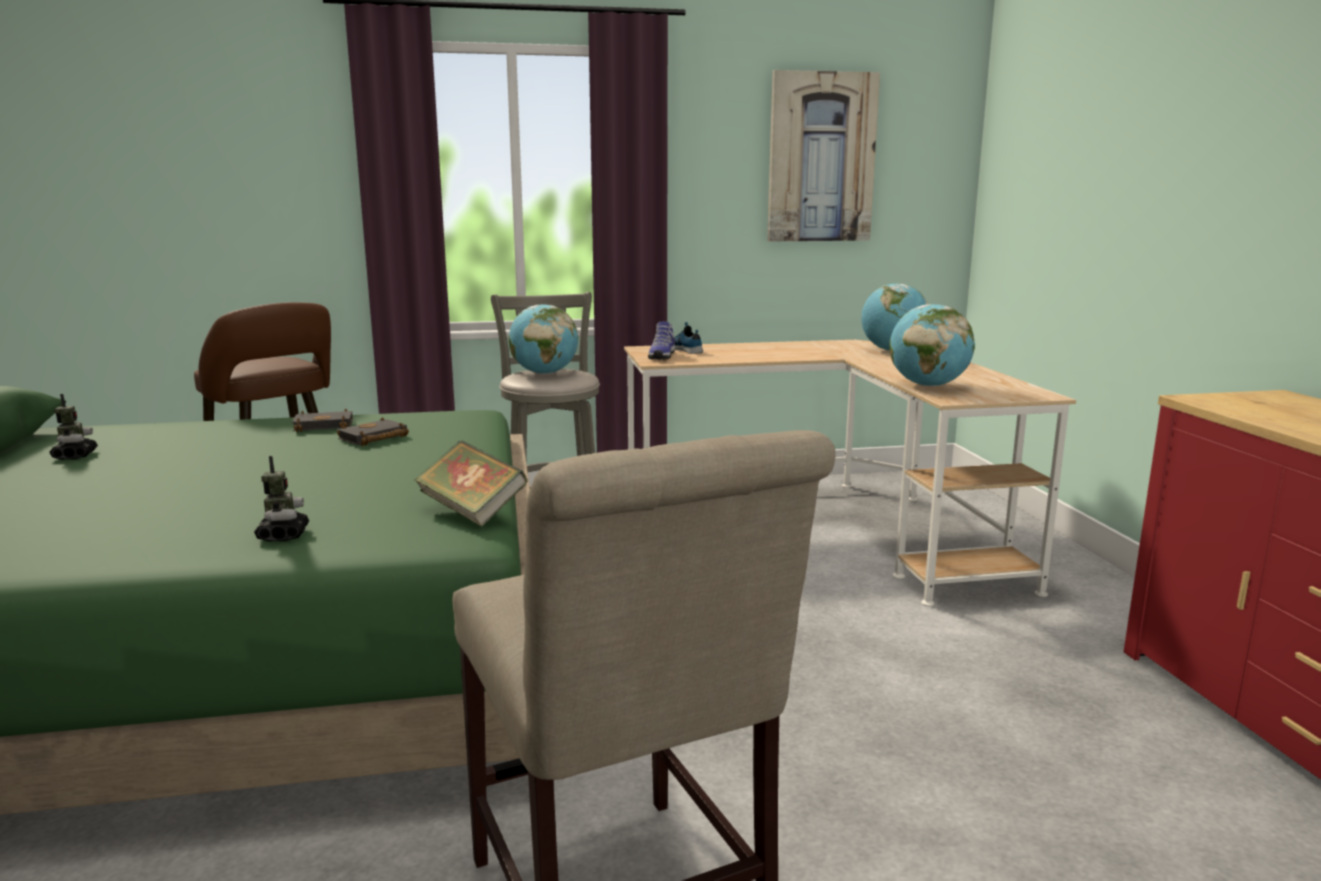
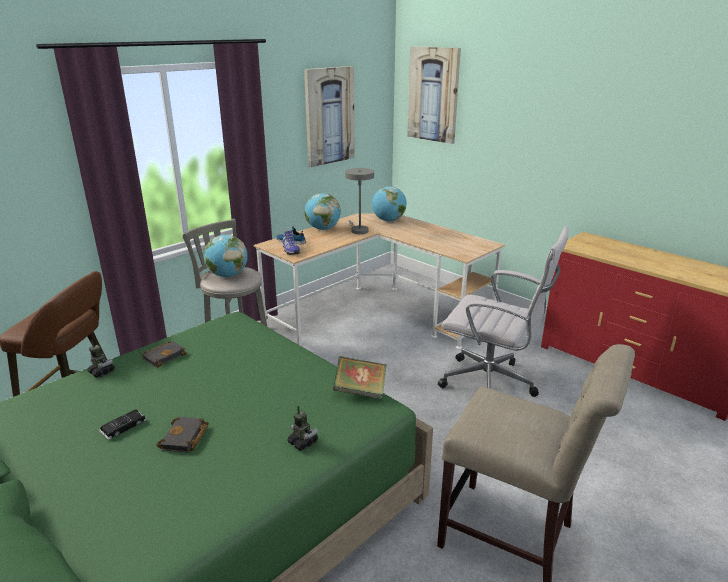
camera: 35 degrees left, 10 degrees up
toy robot [49,394,98,460] -> toy robot moved to [87,340,115,378]
black book [337,417,409,446] -> black book moved to [156,417,209,452]
globe [889,304,975,387] -> globe moved to [304,193,341,230]
none -> black toy car [100,409,147,440]
none -> grey table lamp [345,168,374,234]
none -> picture [407,46,461,144]
none -> white office chair [438,226,569,397]

